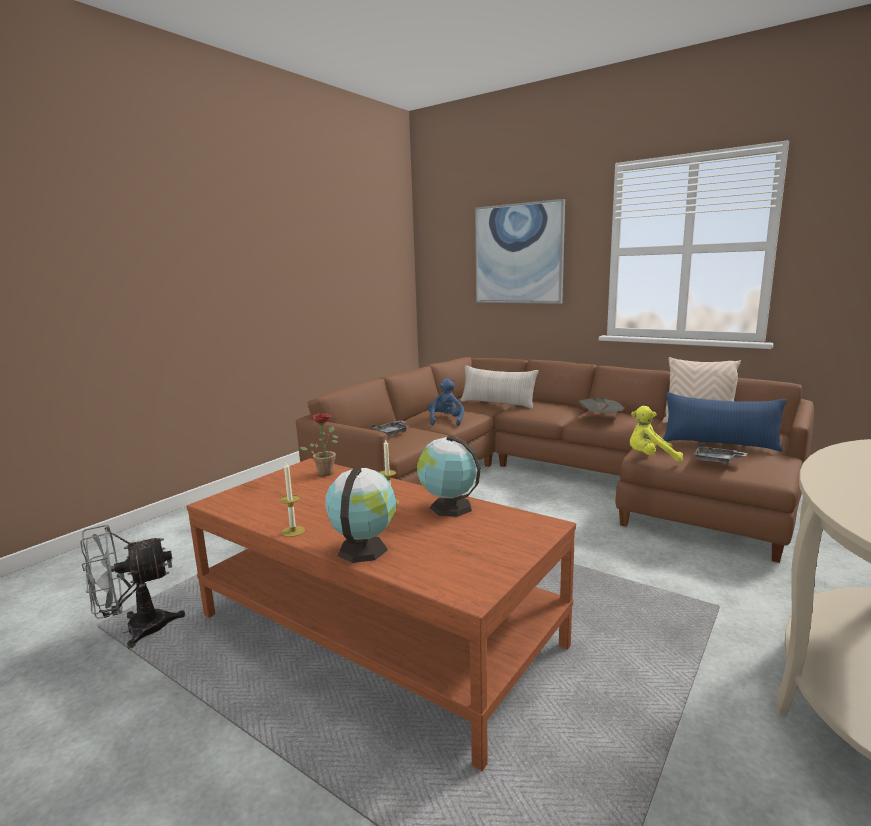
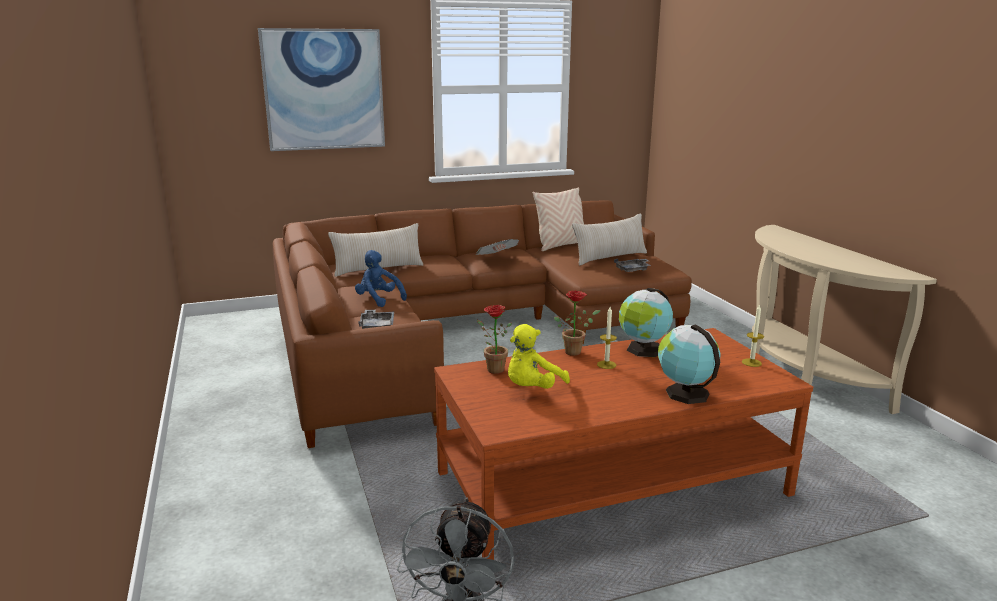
camera: 55 degrees left, 5 degrees up
candle [280,462,305,537] -> candle moved to [742,304,764,367]
yellow plush toy [630,406,683,462] -> yellow plush toy moved to [508,324,570,389]
blue pillow [663,392,787,452] -> beige pillow [572,213,647,265]
none -> potted plant [554,290,601,356]

